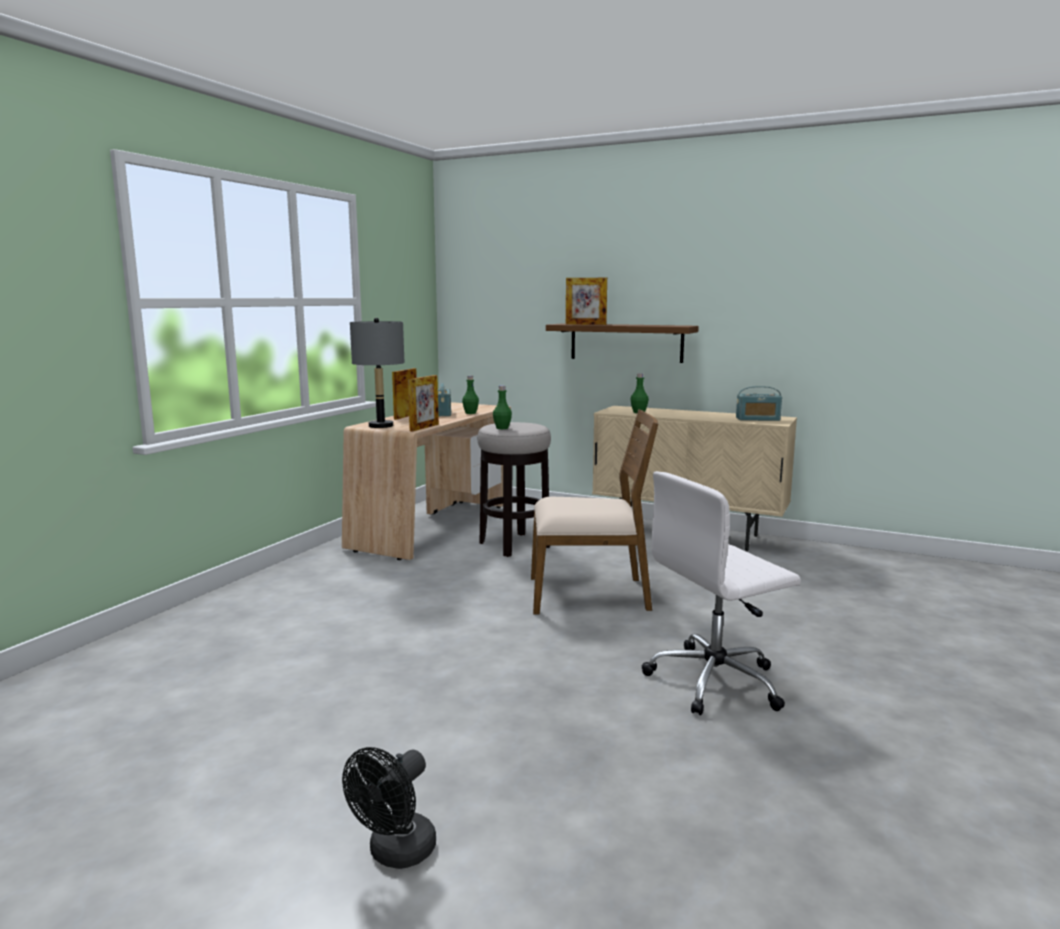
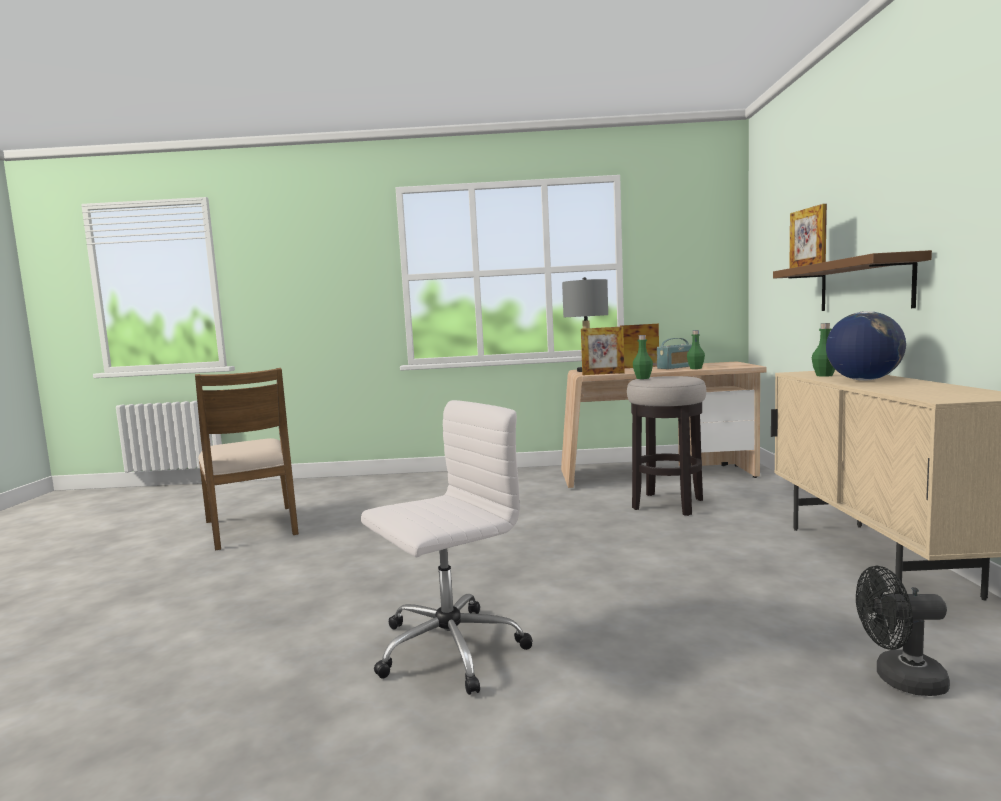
camera: 65 degrees right, 5 degrees down
black fan [342,747,436,869] -> black fan moved to [856,566,950,696]
brown chair [531,409,658,614] -> brown chair moved to [195,368,299,551]
white office chair [642,471,801,715] -> white office chair turned 105 degrees clockwise [361,400,533,695]
radio [736,386,782,421] -> none
none -> globe [826,311,906,381]

